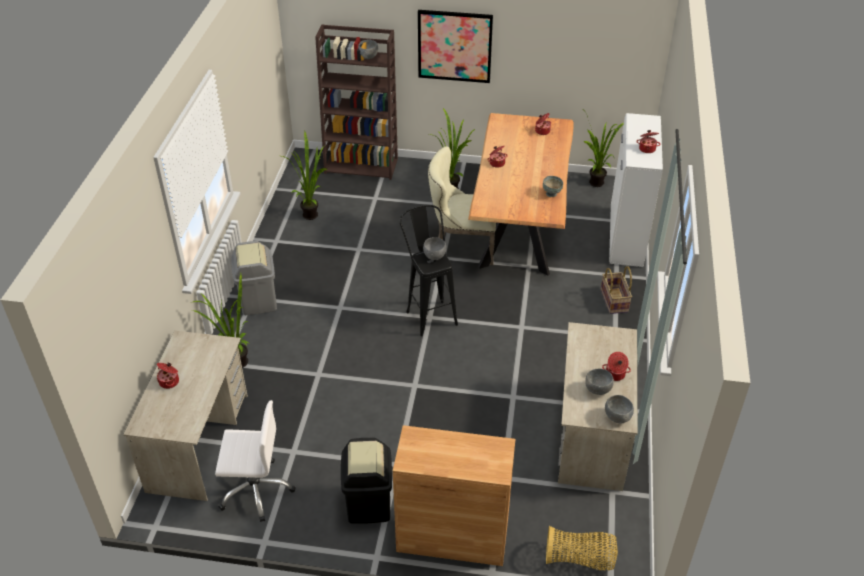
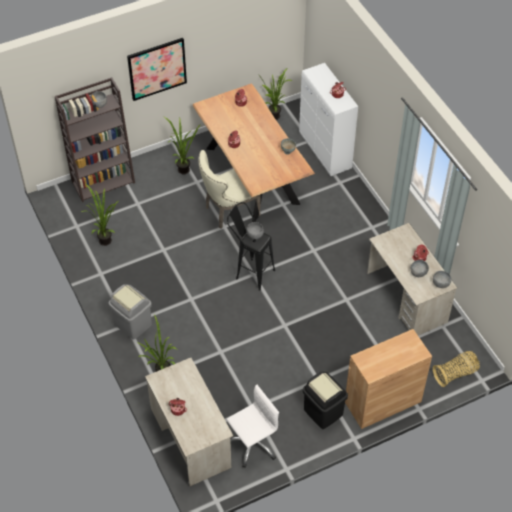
camera: 35 degrees left, 10 degrees up
basket [601,266,632,314] -> none

